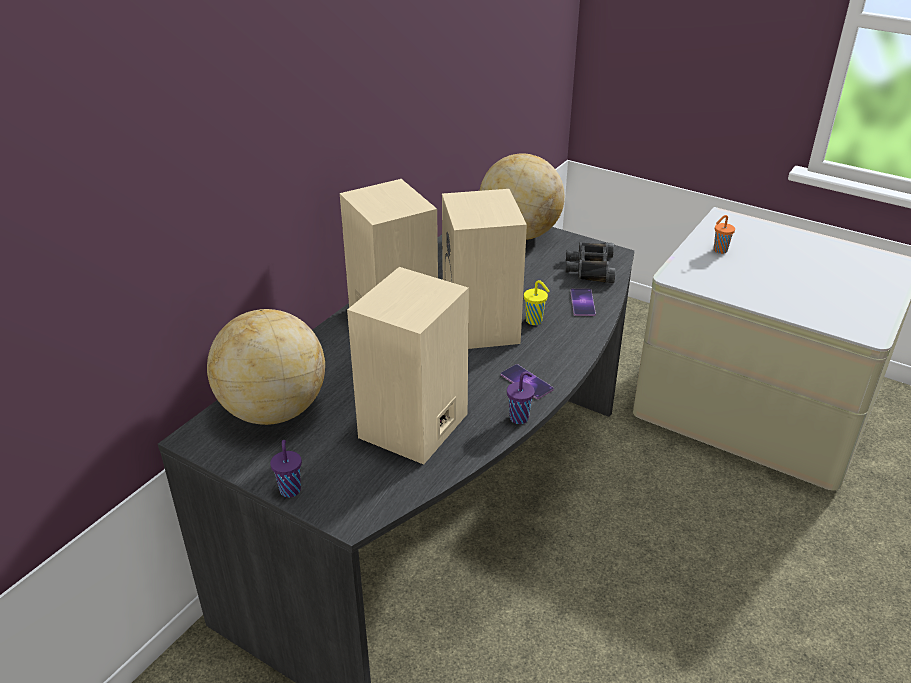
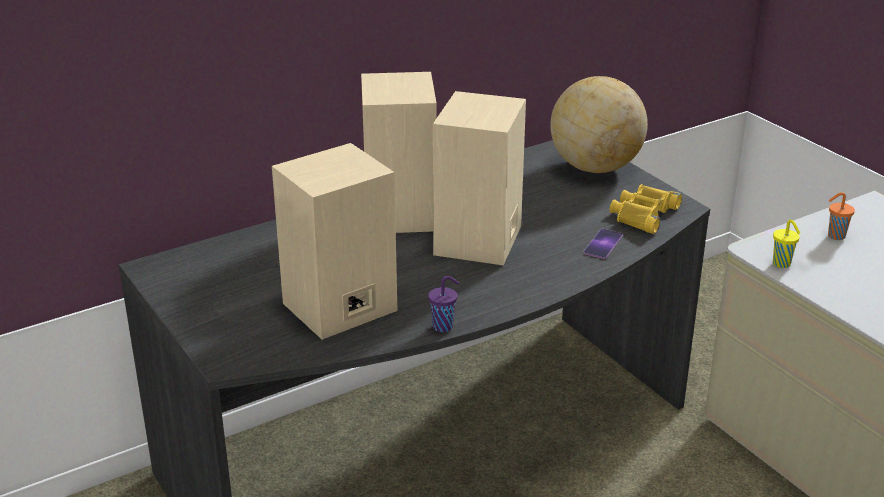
camera: 25 degrees right, 5 degrees down
globe [207,309,325,425] -> none
purple cup [270,440,302,497] -> none
phone [501,364,554,399] -> none
yellow cup [524,280,549,325] -> yellow cup moved to [773,220,800,268]
black binoculars [565,242,615,283] -> yellow binoculars [610,184,682,234]

